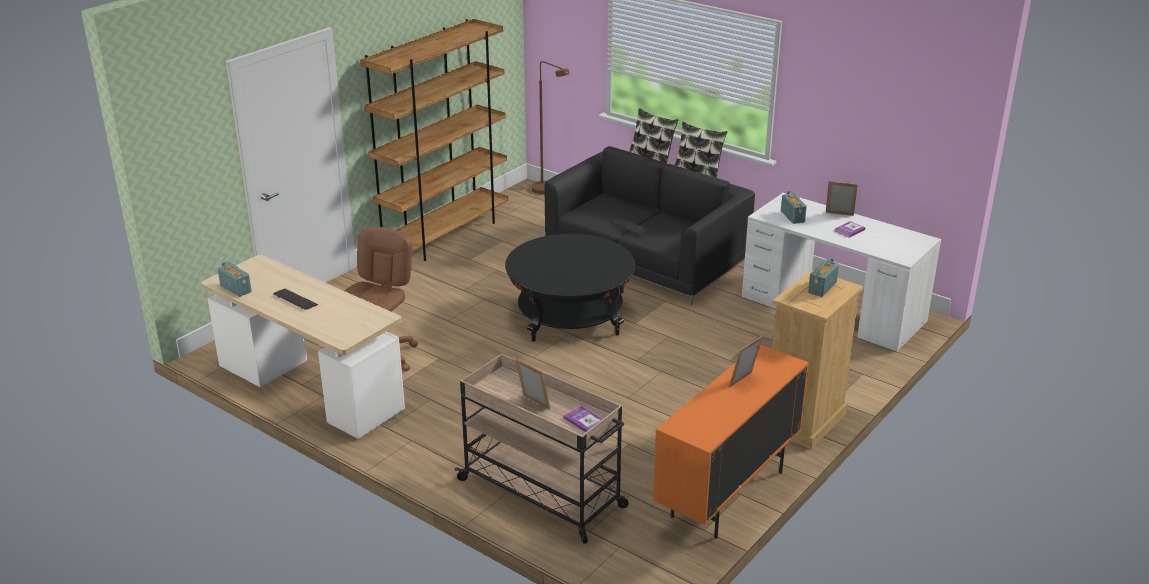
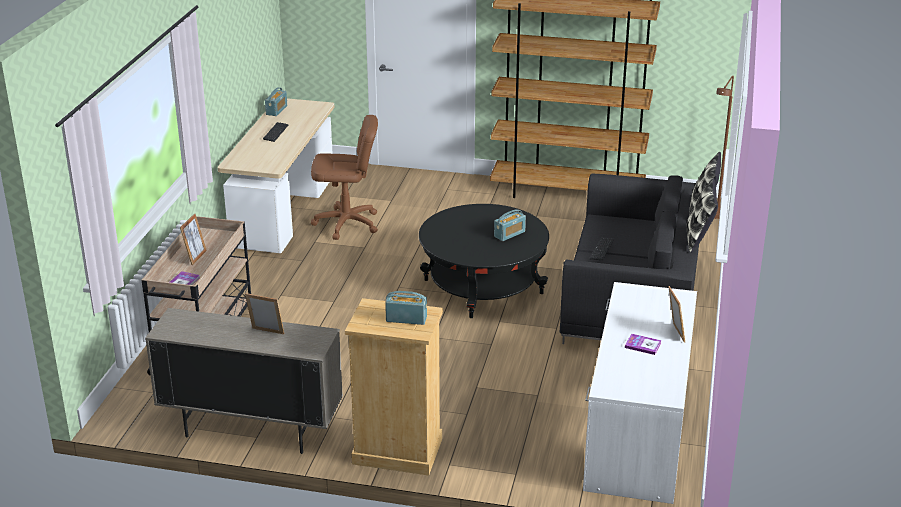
camera: 65 degrees right, 0 degrees up
orange cabinet [653,344,809,539] -> beige cabinet [145,308,343,454]
radio [781,191,807,224] -> radio moved to [494,209,526,241]

